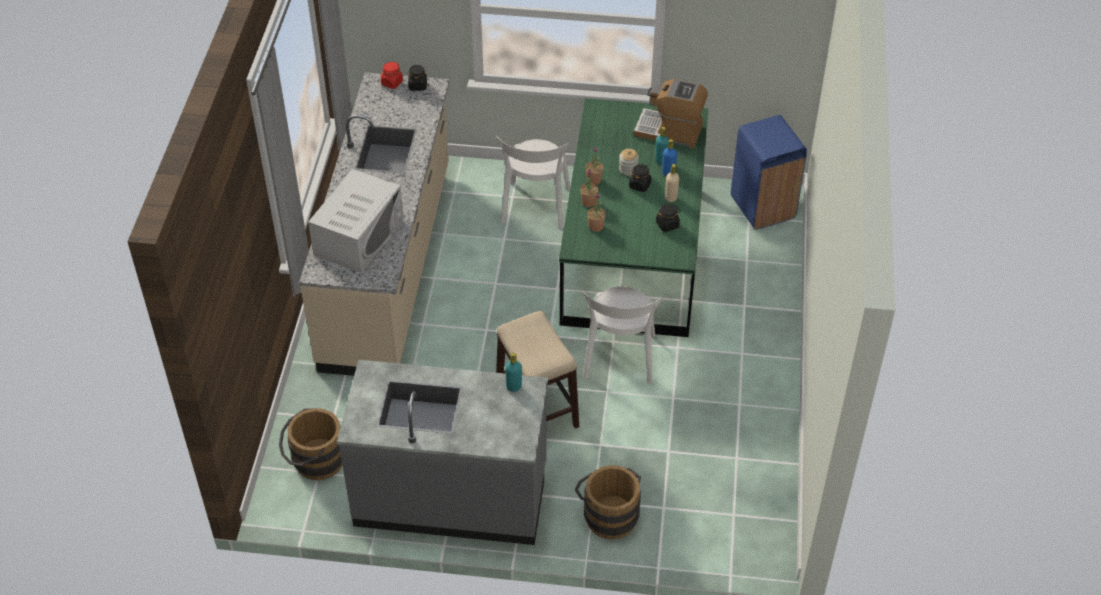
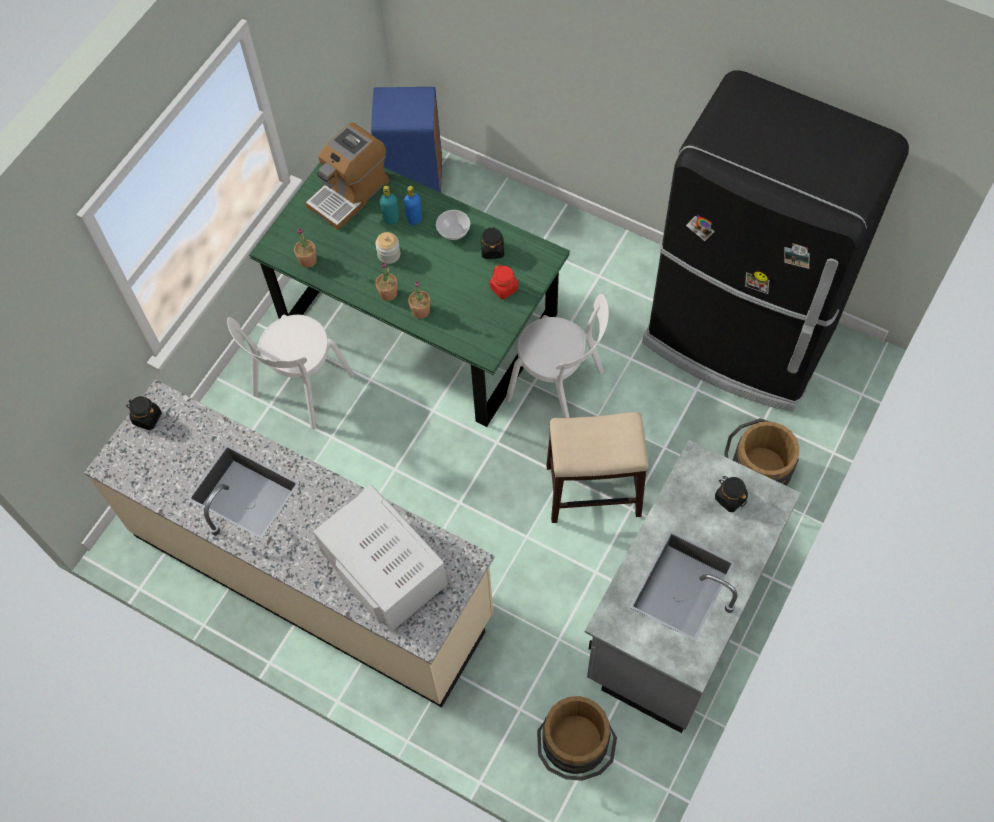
camera: 65 degrees left, 15 degrees up
red jar [381,61,403,89] -> red jar moved to [490,265,518,299]
white chair [496,136,570,230] -> white chair turned 90 degrees clockwise [227,315,354,429]
turquoise bottle [505,353,522,392] -> none
potted plant [587,193,606,232] -> potted plant moved to [294,228,317,268]
black jar [629,164,651,192] -> black jar moved to [715,476,748,512]
beige bottle [665,164,679,202] -> bowl [436,210,470,240]
none -> black fridge [642,70,909,412]

